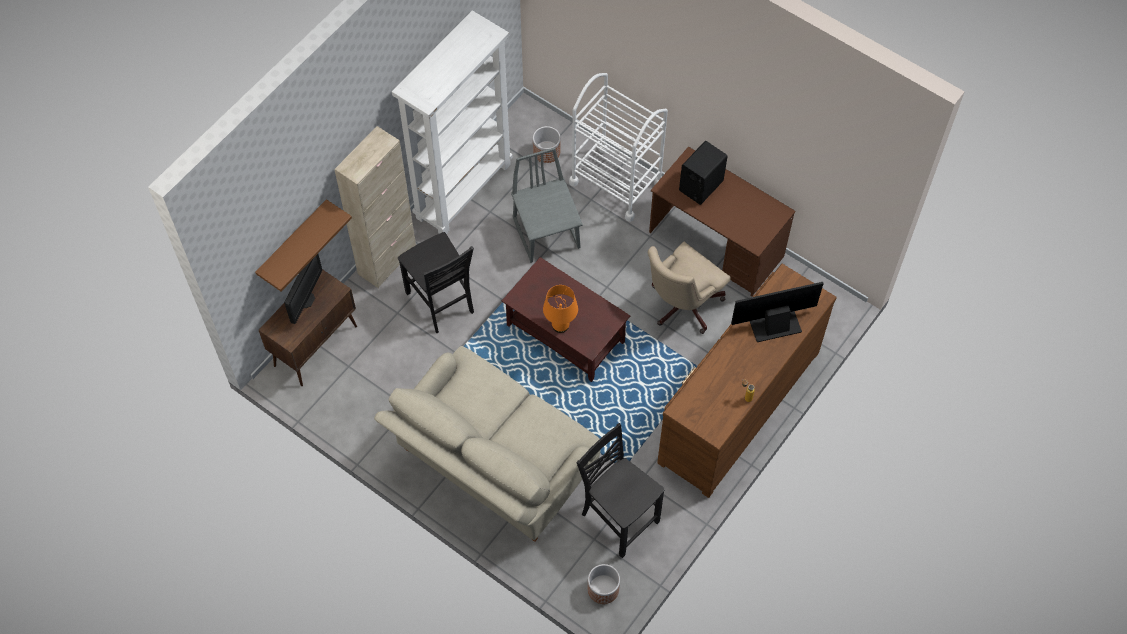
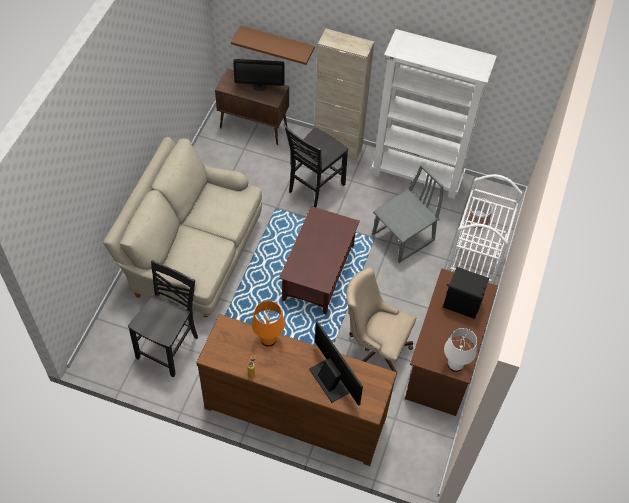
camera: 70 degrees right, 5 degrees down
orange table lamp [543,285,578,333] -> orange table lamp moved to [252,301,285,347]
planter [588,564,620,604] -> none
none -> white table lamp [444,328,477,372]

